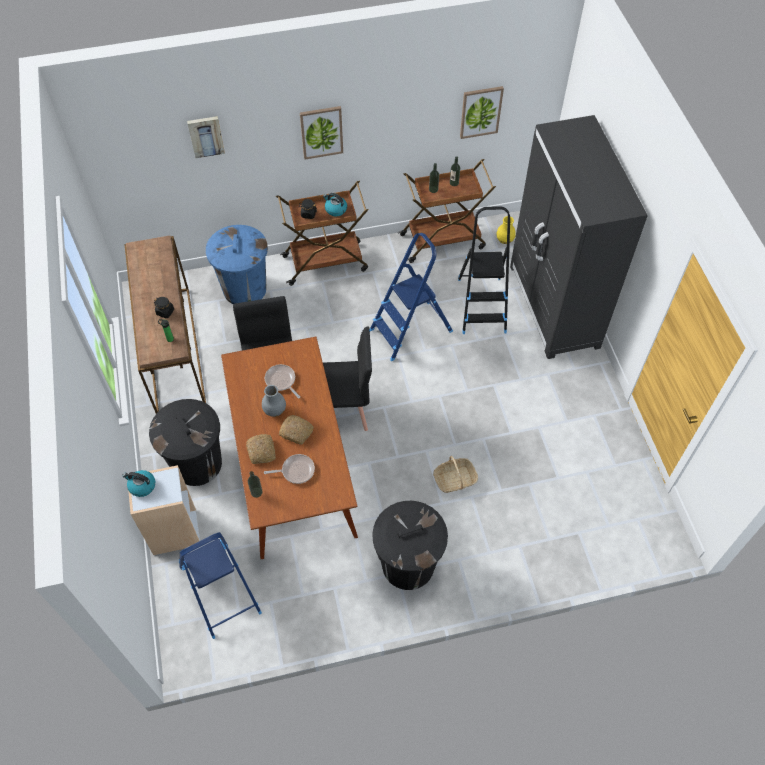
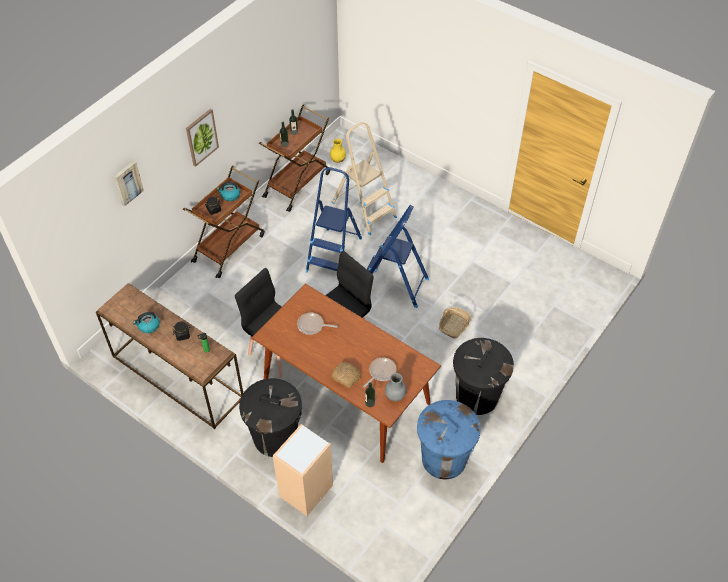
camera: 40 degrees left, 5 degrees down
kettle [122,470,155,497] -> kettle moved to [133,312,160,333]
blue step ladder [178,532,262,639] -> blue step ladder moved to [367,205,429,308]
blue trash can [206,225,268,304] -> blue trash can moved to [417,400,481,479]
grey vase [262,385,286,417] -> grey vase moved to [385,373,406,401]
bread [279,415,313,445] -> none
black step ladder [458,206,510,334] -> beige step ladder [332,122,397,235]
picture [460,86,504,139] -> none
black cabinet [510,115,648,359] -> none

